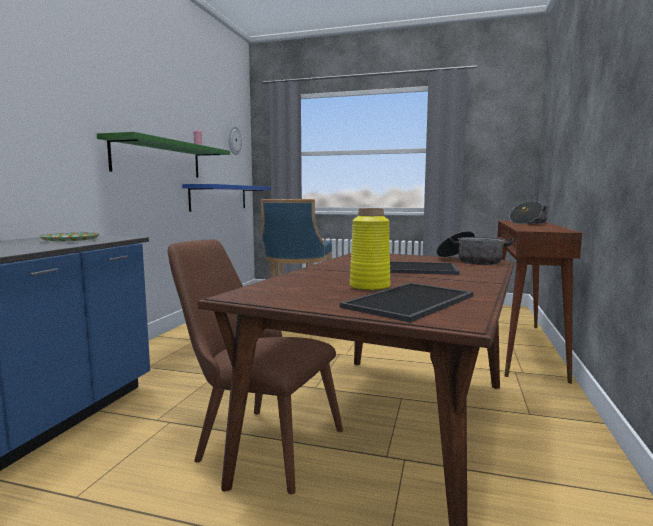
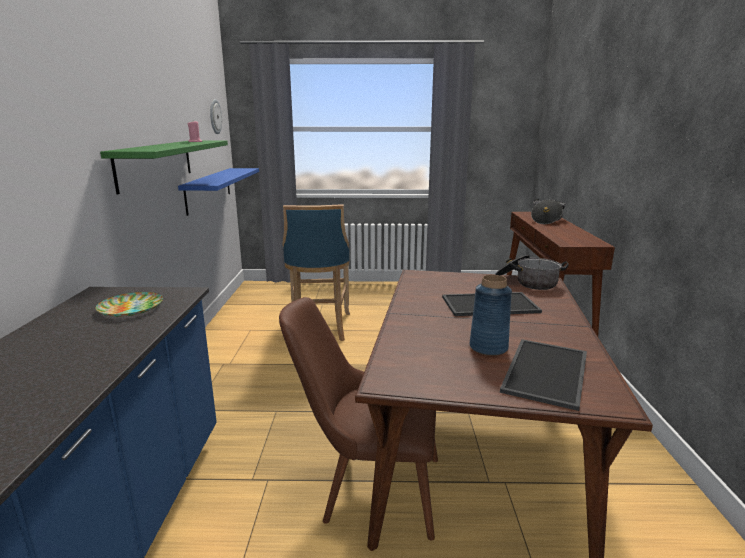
camera: 15 degrees left, 10 degrees up
yellow vase [350,208,390,291] -> blue vase [469,275,512,356]

